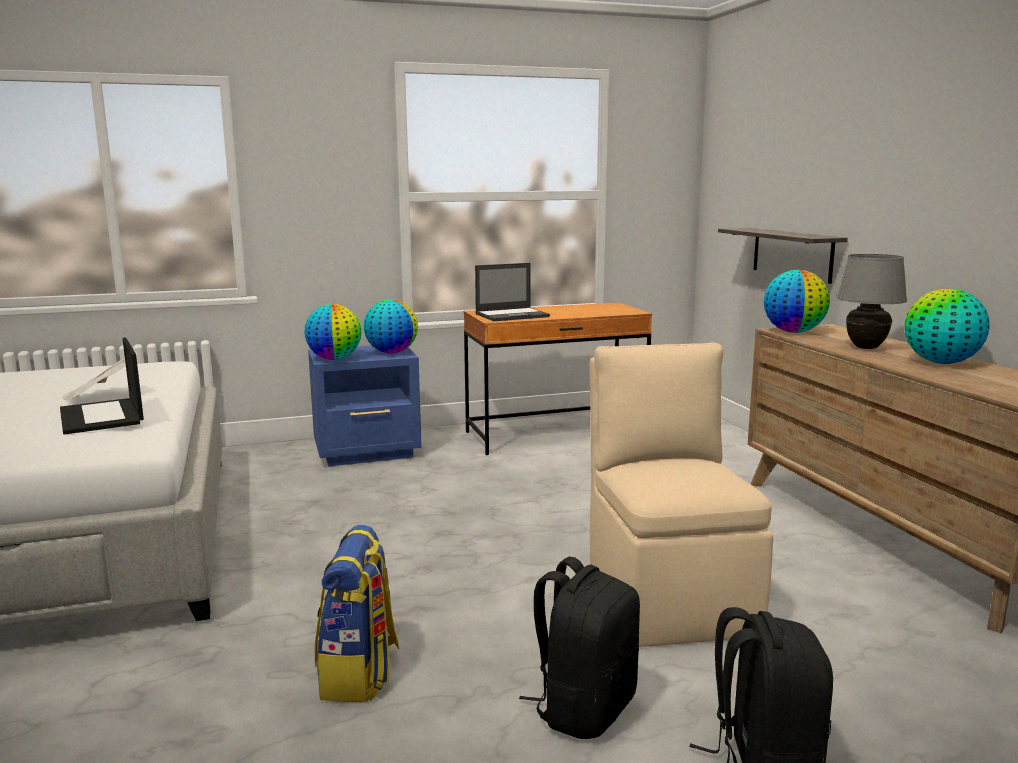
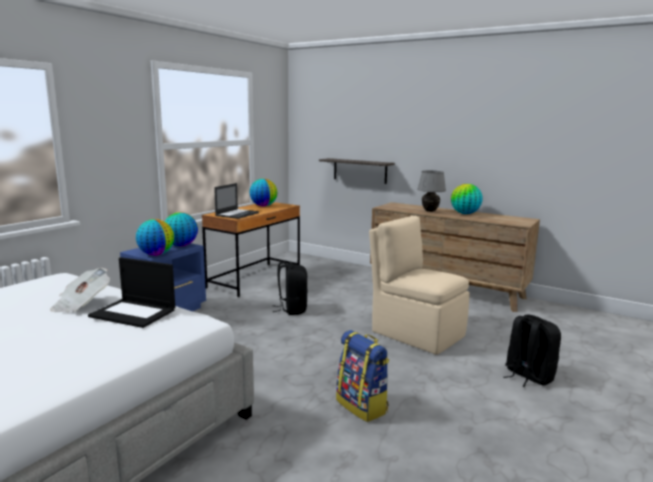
camera: 40 degrees left, 0 degrees up
black backpack [519,557,640,739] -> black backpack moved to [272,261,308,315]
globe [764,270,830,333] -> globe moved to [249,179,278,206]

